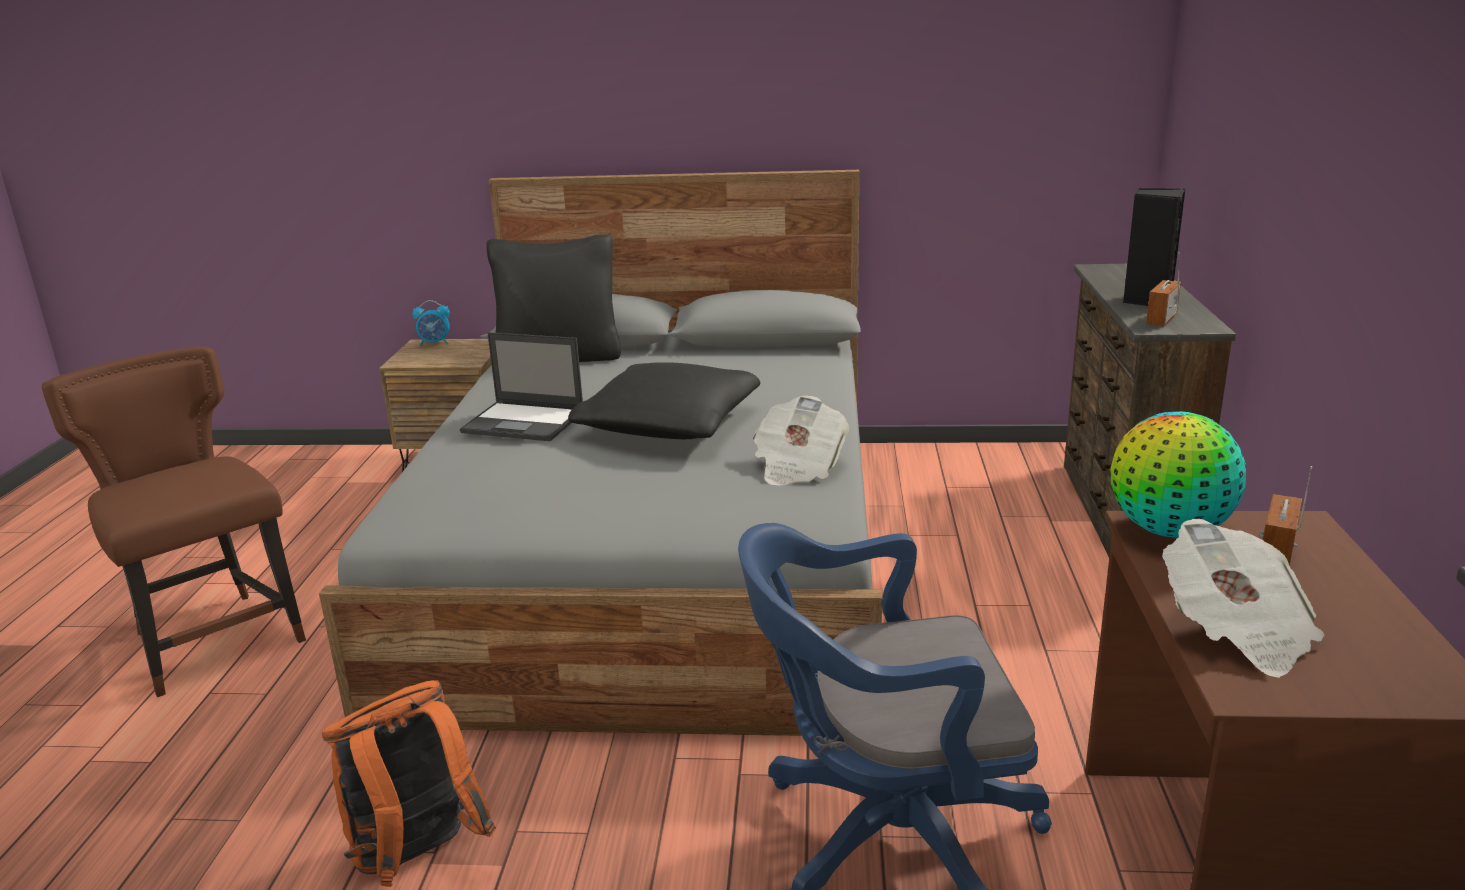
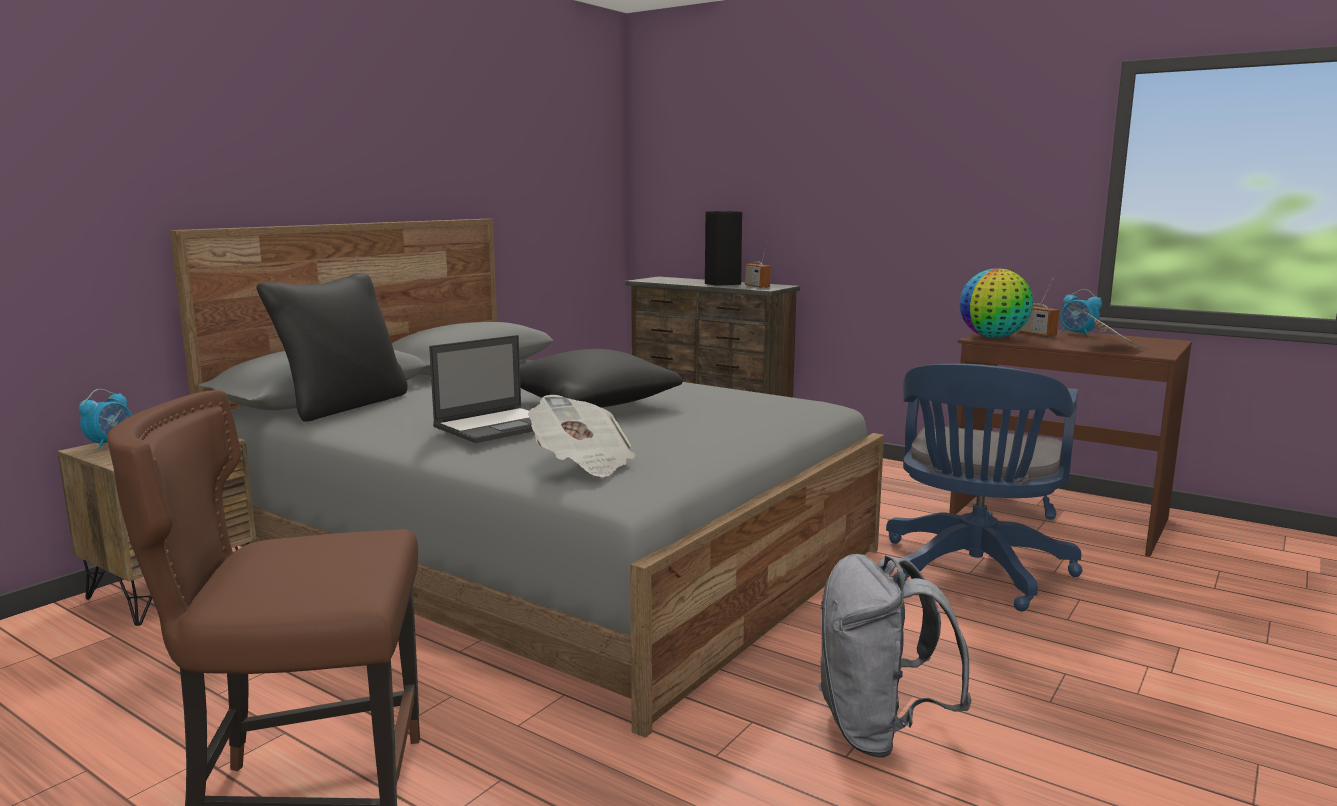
camera: 60 degrees left, 10 degrees down
orange backpack [322,680,496,887] -> grey backpack [818,554,972,758]
newspaper [753,395,849,485] -> newspaper moved to [528,395,636,477]
none -> alarm clock [1060,289,1102,336]

